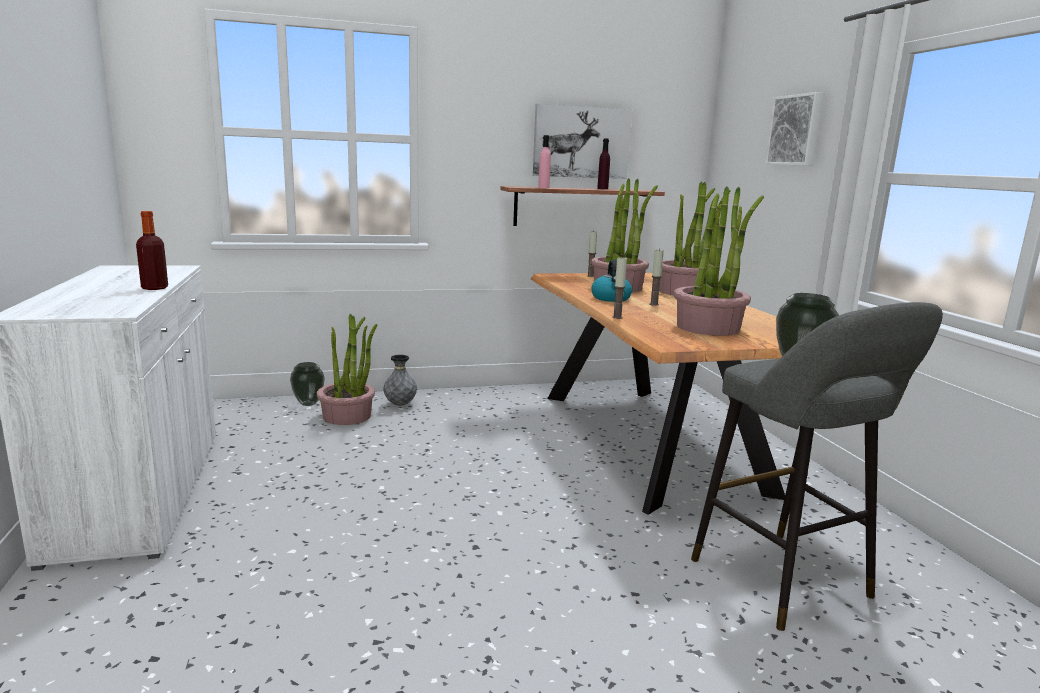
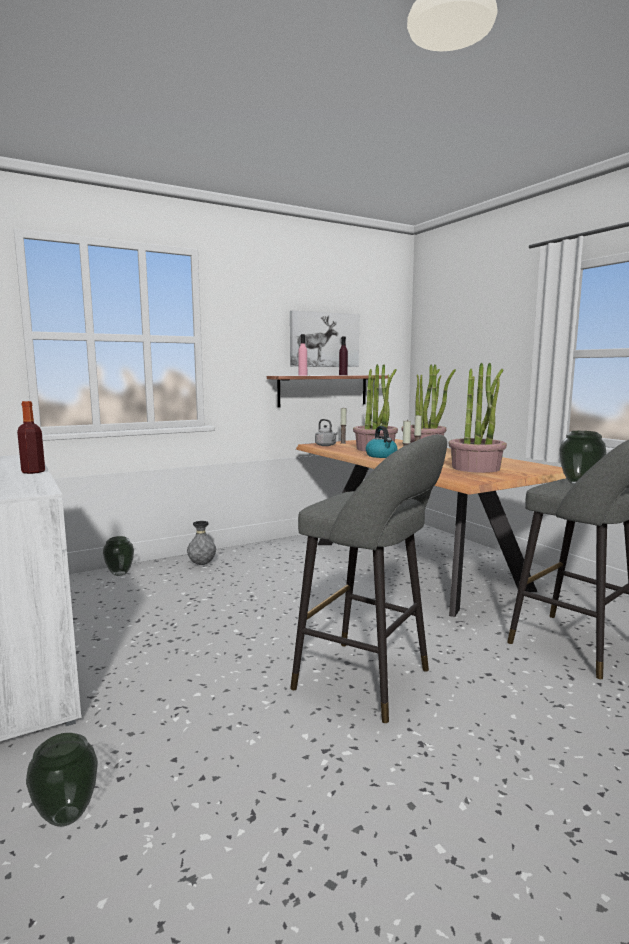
camera: 15 degrees left, 5 degrees down
potted plant [317,314,377,425] -> none
picture [765,92,823,166] -> none
none -> vase [26,733,98,827]
none -> grey stool [290,434,447,723]
none -> grey kettle [315,419,338,446]

